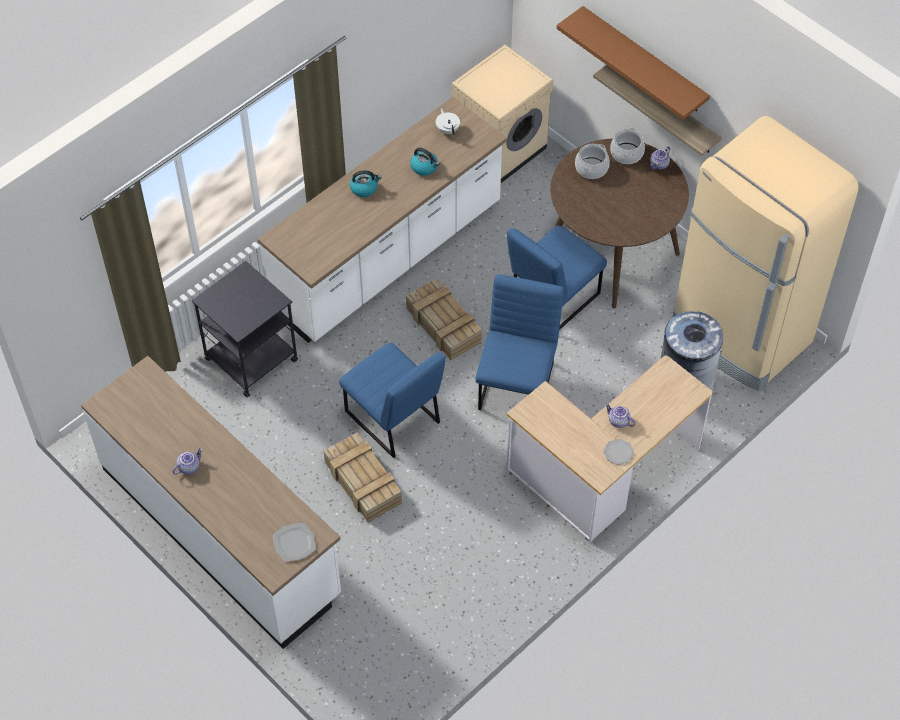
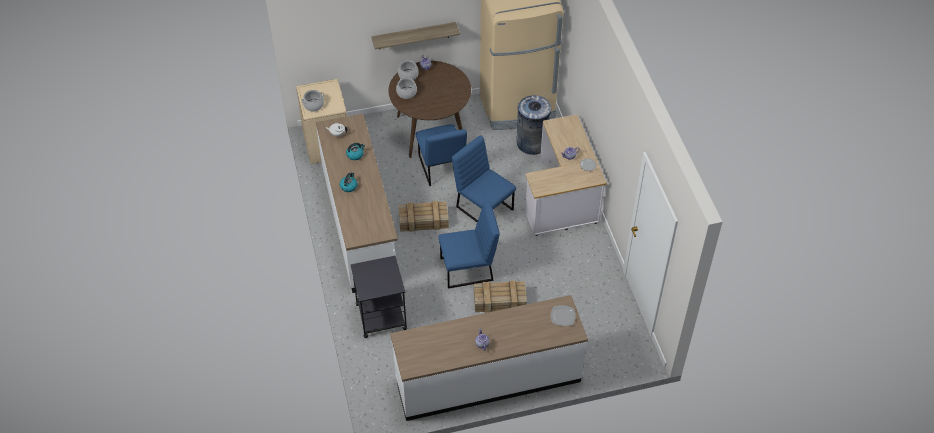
camera: 60 degrees left, 5 degrees down
brown shelf [557,6,710,120] -> none
none -> cooking pot [302,90,324,111]

